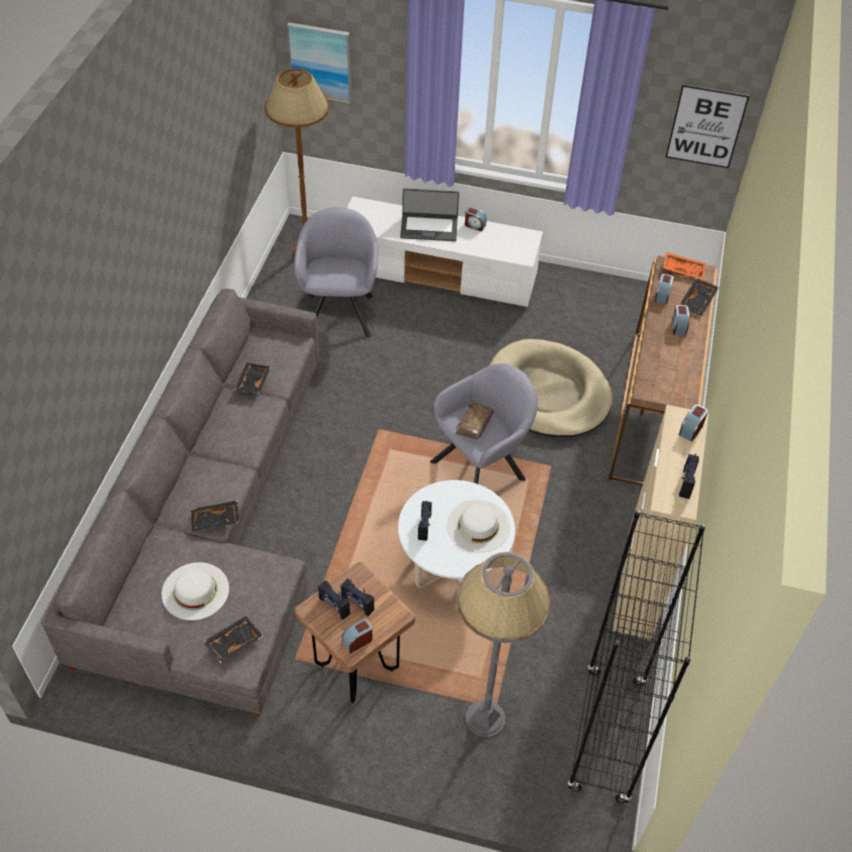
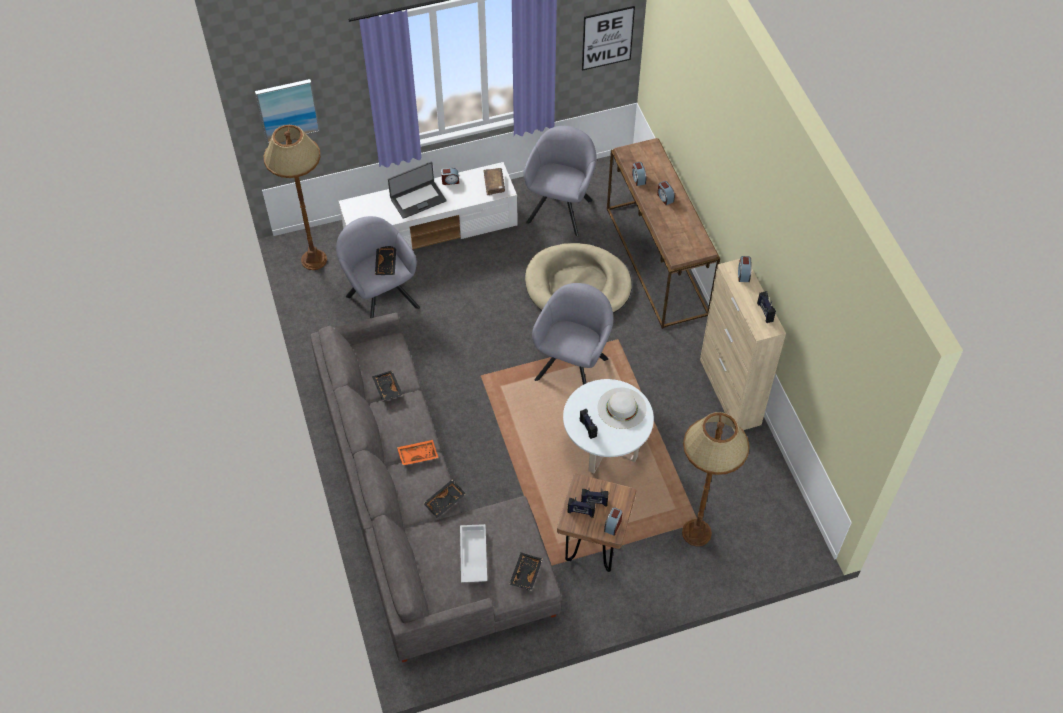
camera: 30 degrees left, 5 degrees up
white hat [162,562,229,620] -> white tray [460,524,487,582]
brown book [456,402,494,440] -> brown book moved to [483,168,505,195]
grey floor lamp [456,552,551,738] -> brown floor lamp [682,412,750,546]
black bookcase [567,510,706,804] -> none
orange tray [663,252,706,280] -> orange tray moved to [397,440,438,466]
black tray [679,278,719,316] -> black tray moved to [375,246,396,275]
none -> grey armchair [523,126,597,236]

